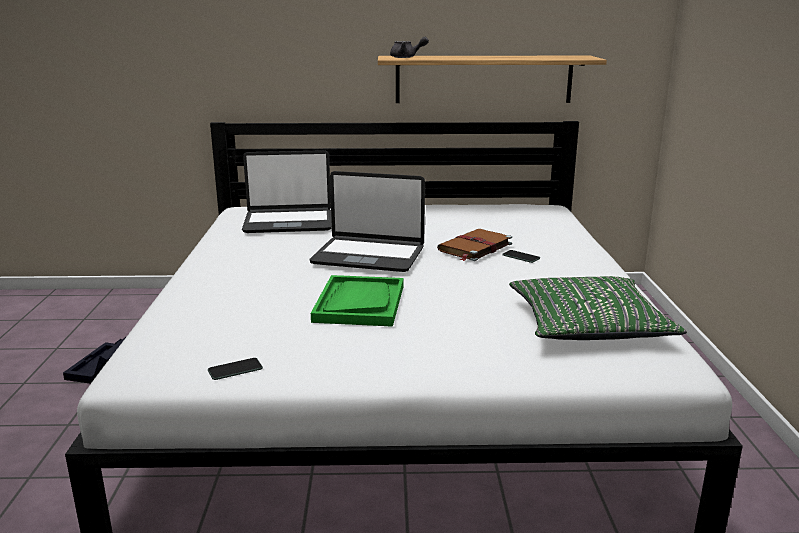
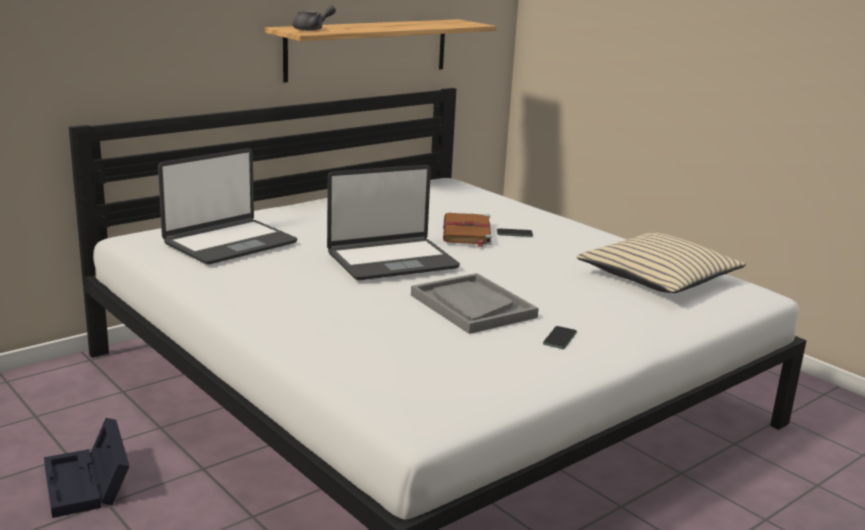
camera: 40 degrees left, 0 degrees up
phone [208,358,263,380] -> phone moved to [543,326,577,349]
green tray [311,275,404,327] -> grey tray [411,273,539,334]
green pillow [509,276,687,340] -> beige pillow [576,232,746,293]

